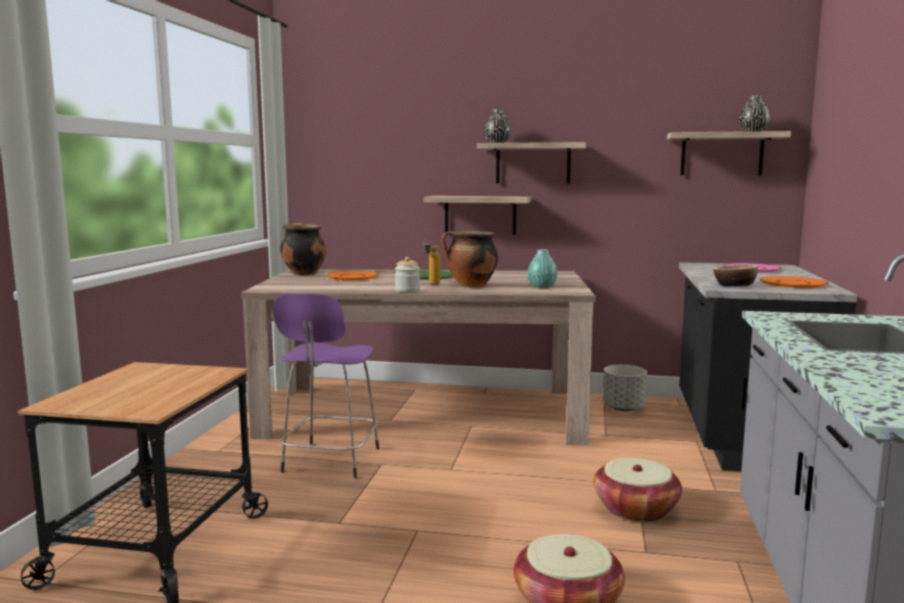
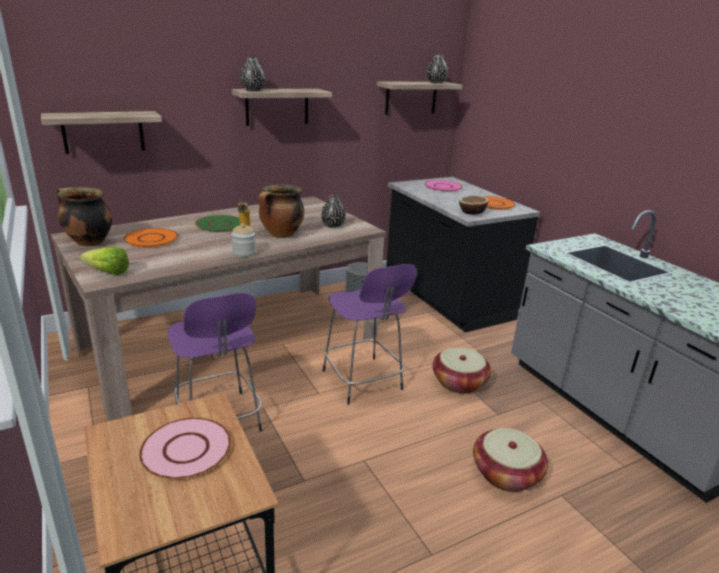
camera: 40 degrees left, 15 degrees up
shelf [424,196,531,235] -> shelf moved to [41,111,162,154]
turquoise vase [528,249,558,288] -> black vase [321,195,346,228]
none -> lettuce [80,247,129,275]
none -> pink plate [139,418,231,479]
none -> purple stool [322,264,417,405]

